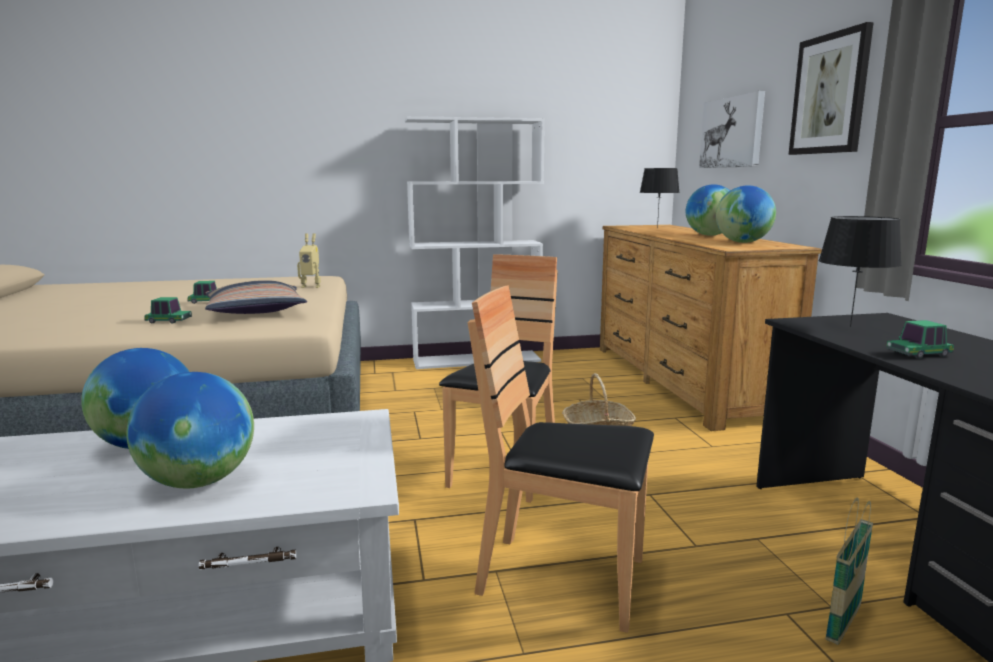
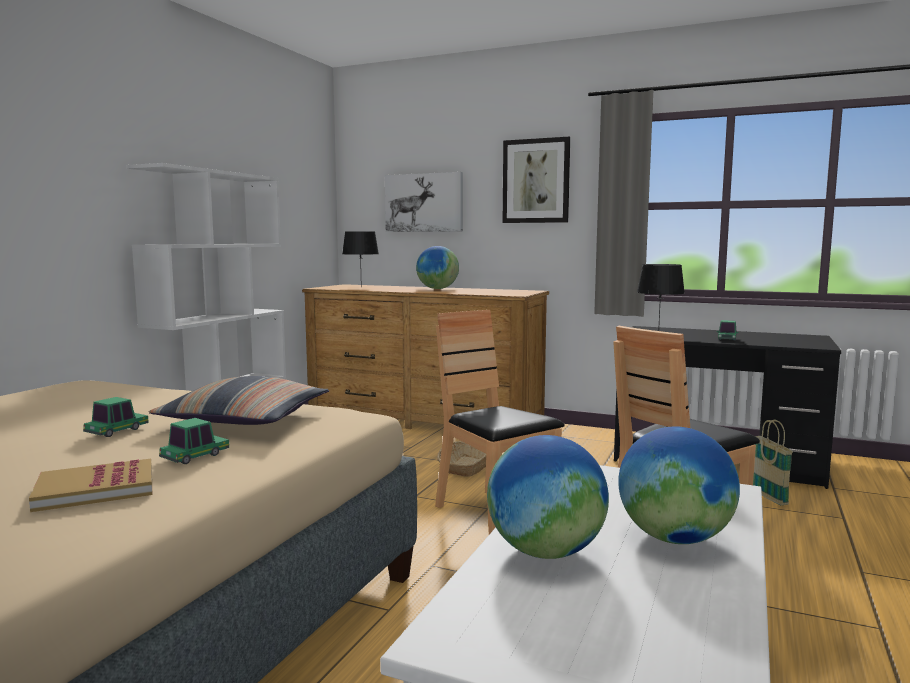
camera: 55 degrees left, 5 degrees down
toy robot [297,233,321,288] -> none
globe [716,186,776,243] -> none
none -> book [29,459,152,512]

